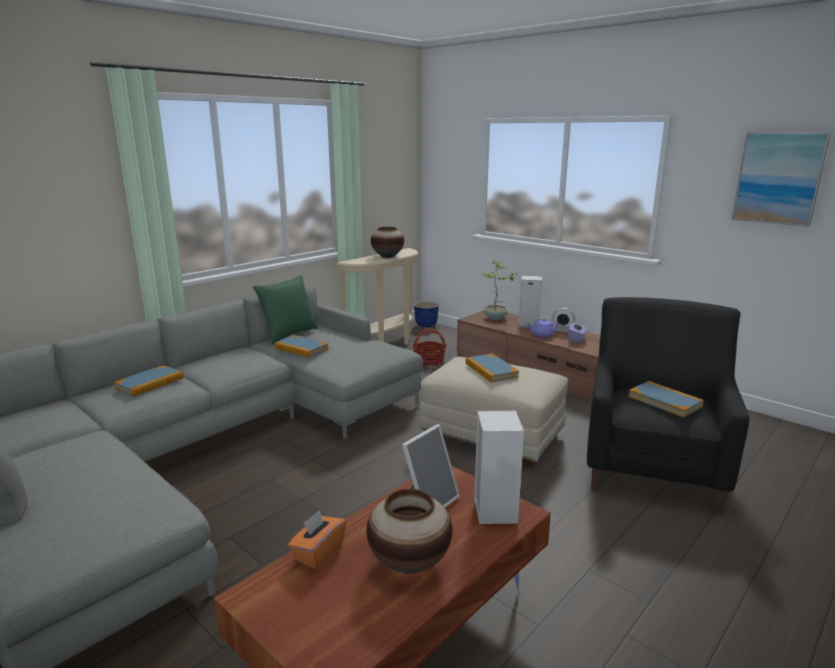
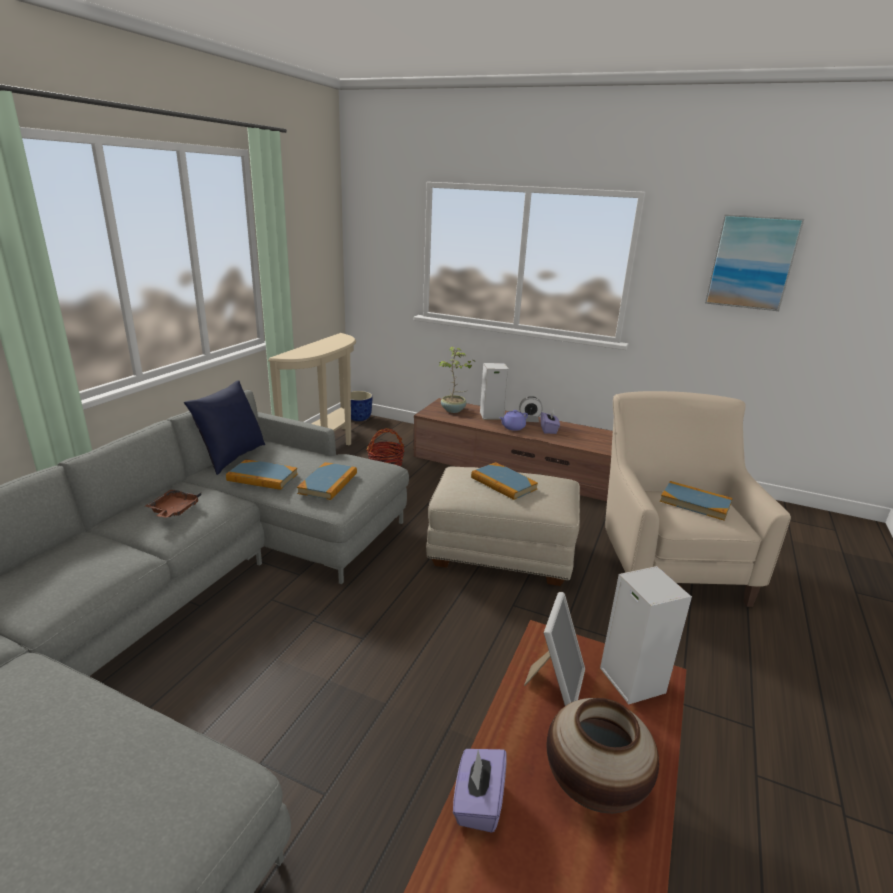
camera: 20 degrees left, 5 degrees up
book [113,365,183,397] -> book moved to [297,462,357,500]
green pillow [253,275,318,345] -> blue pillow [184,380,265,475]
orange tissue box [288,510,346,569] -> purple tissue box [453,749,507,832]
vase [371,227,404,258] -> none
black armchair [587,297,750,513] -> beige armchair [605,391,791,607]
none -> brown tray [145,489,201,518]

